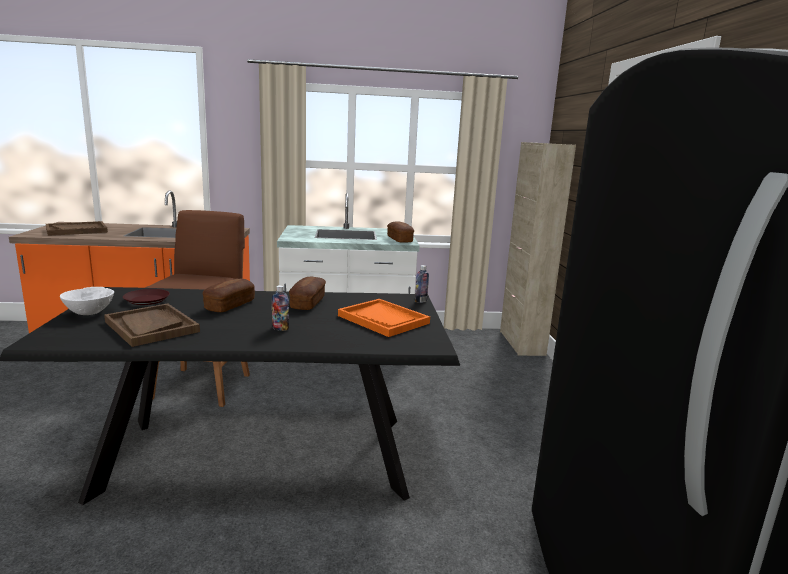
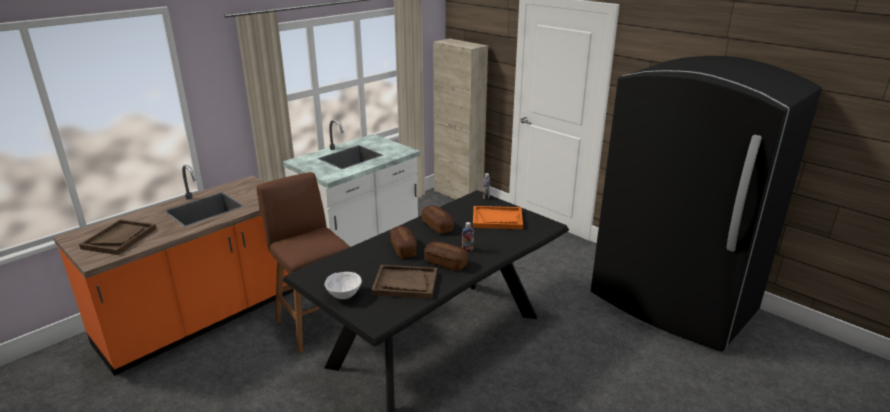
camera: 40 degrees left, 10 degrees up
brown plate [123,289,170,305] -> none
bread [387,221,414,243] -> bread moved to [424,241,468,271]

